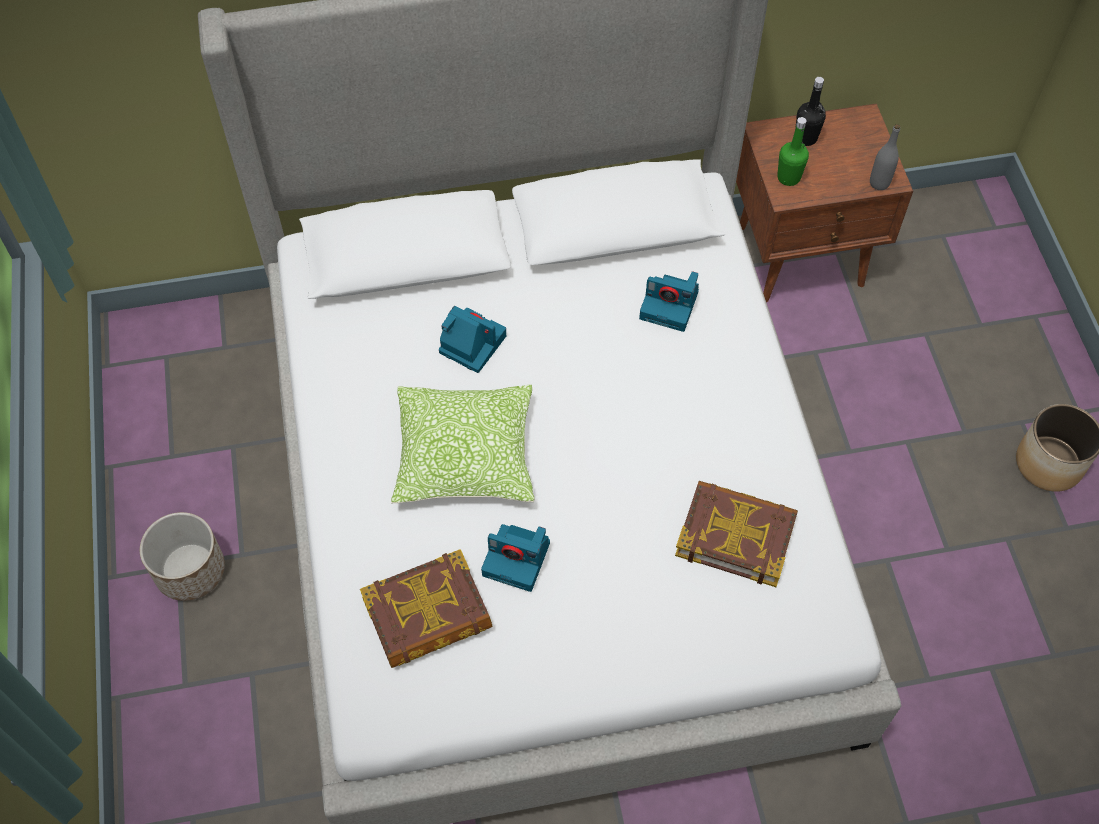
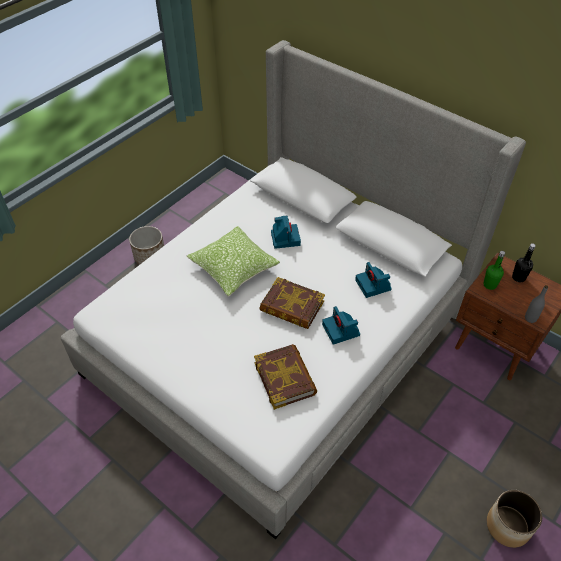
camera: 50 degrees right, 10 degrees down
book [360,549,493,668] -> book moved to [259,277,325,329]
camera [481,524,550,592] -> camera moved to [322,306,360,345]

